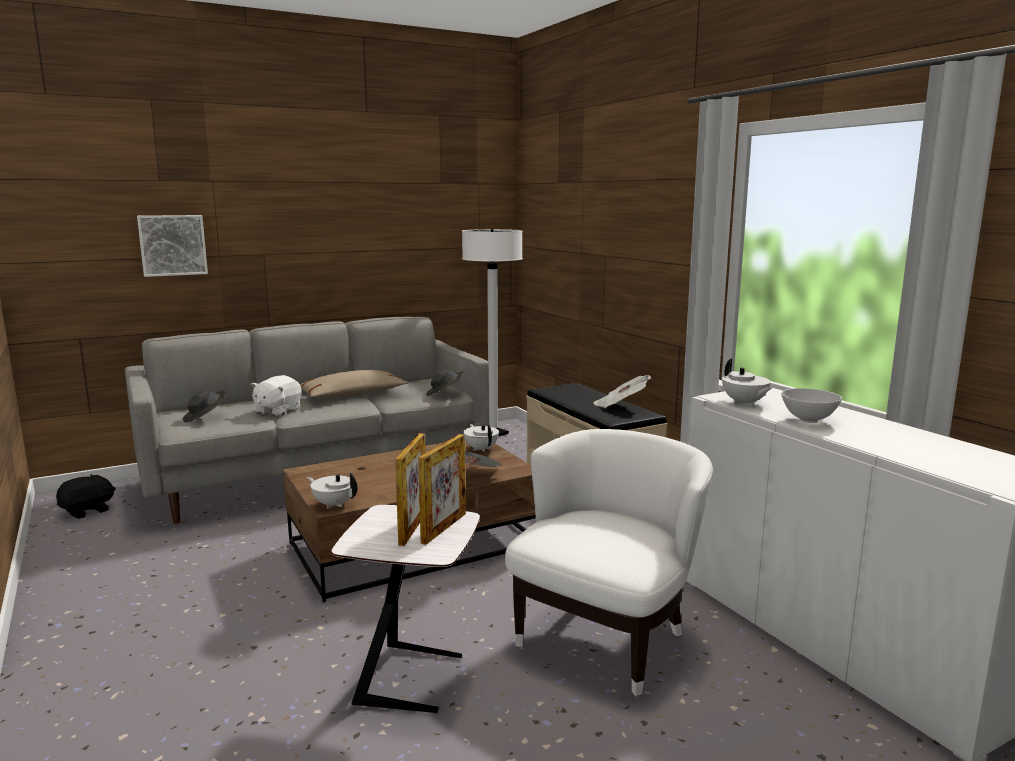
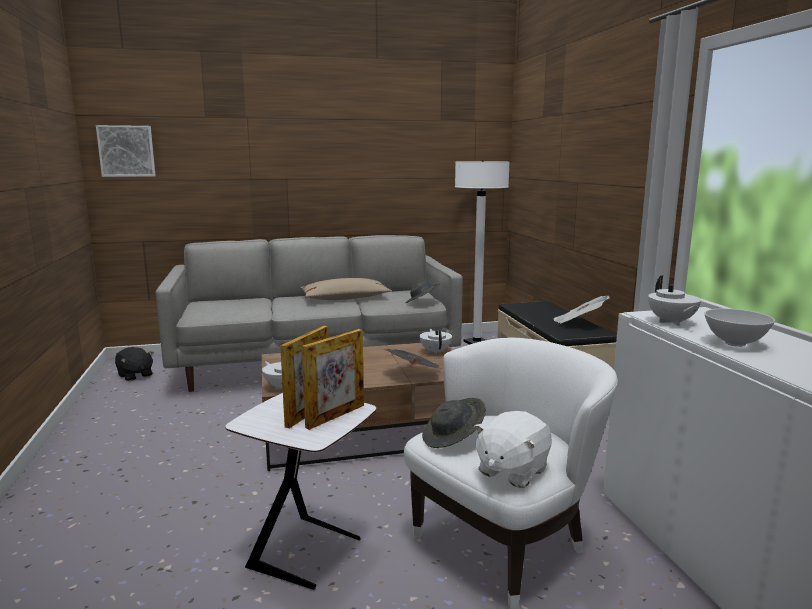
camera: 15 degrees right, 0 degrees up
black plush toy [56,474,116,519] -> black plush toy turned 75 degrees clockwise [115,347,154,381]
picture [137,215,208,277] -> picture moved to [96,125,156,177]
grey hat [183,390,226,422] -> grey hat moved to [422,398,486,448]
white plush toy [251,375,302,416] -> white plush toy moved to [474,411,552,488]

